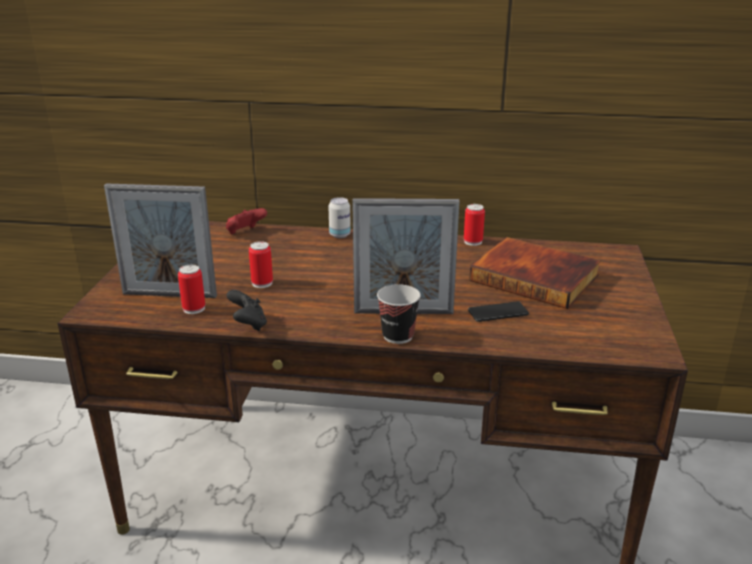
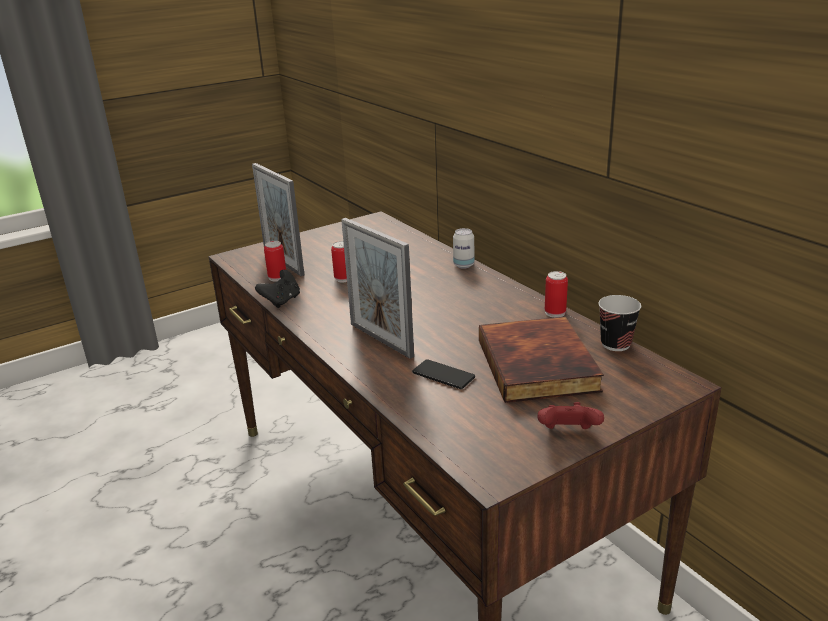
camera: 50 degrees right, 0 degrees up
red game controller [226,208,267,234] -> red game controller moved to [538,402,604,429]
cup [377,284,421,344] -> cup moved to [598,295,641,351]

